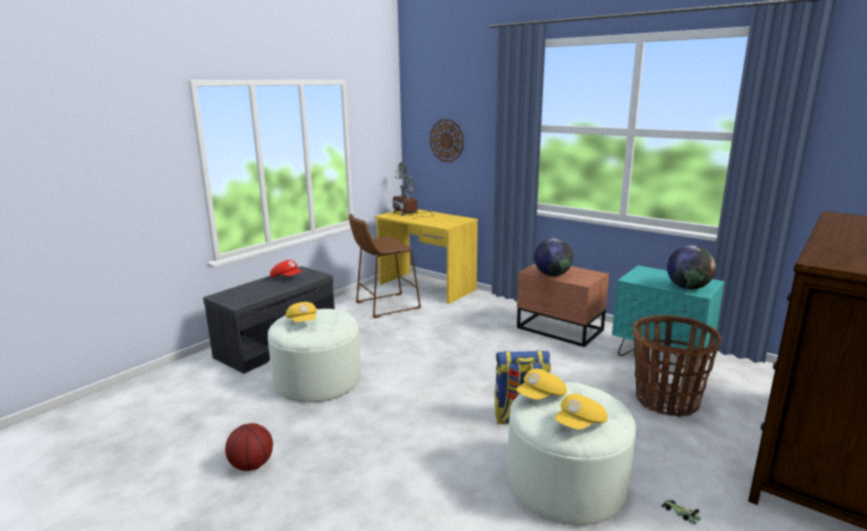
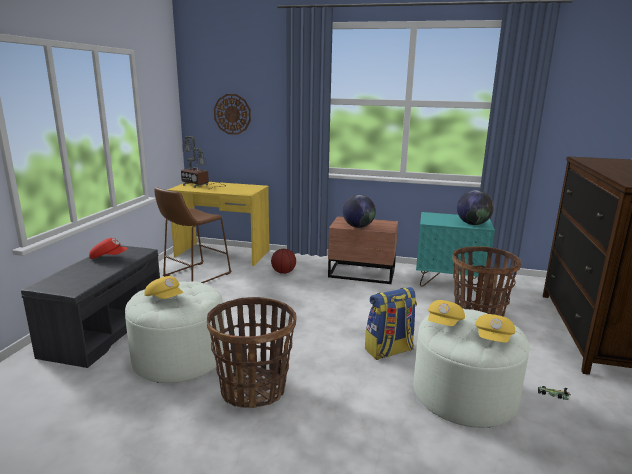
camera: 25 degrees left, 0 degrees up
basketball [225,423,273,471] -> basketball moved to [271,249,296,274]
none -> basket [207,297,297,408]

